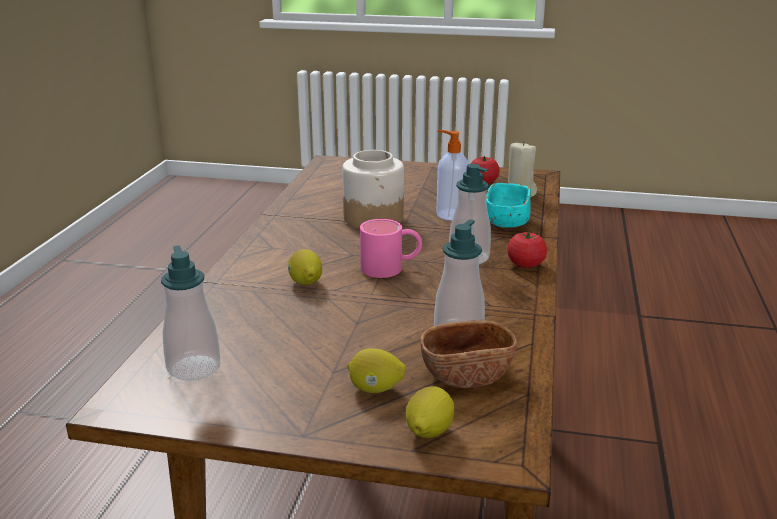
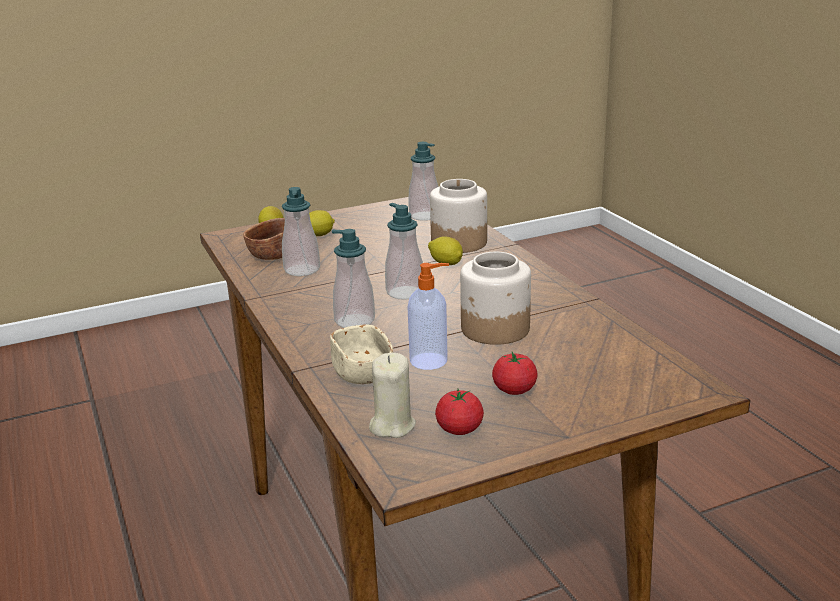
camera: 145 degrees right, 0 degrees up
pink mug [360,219,422,278] -> soap dispenser [385,203,423,300]
turquoise bowl [486,183,531,228] -> beige bowl [330,324,393,384]
tomato [507,232,547,268] -> tomato moved to [492,352,538,395]
none -> jar [430,179,487,253]

